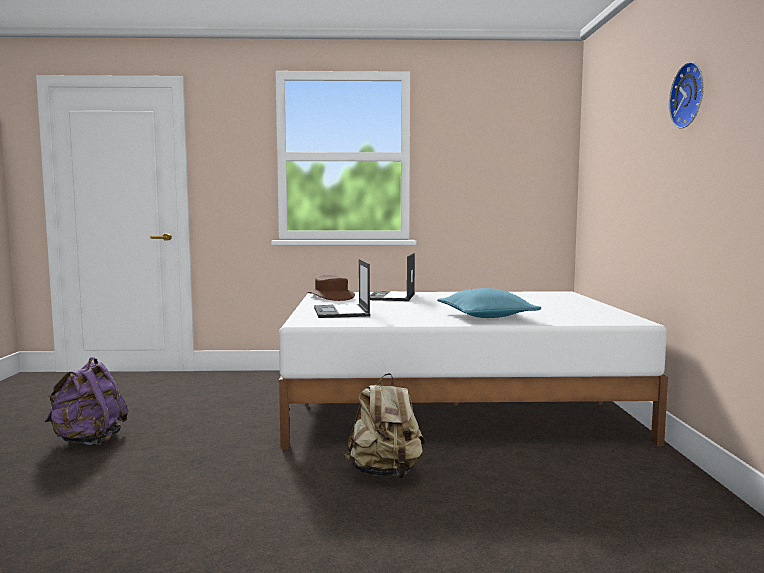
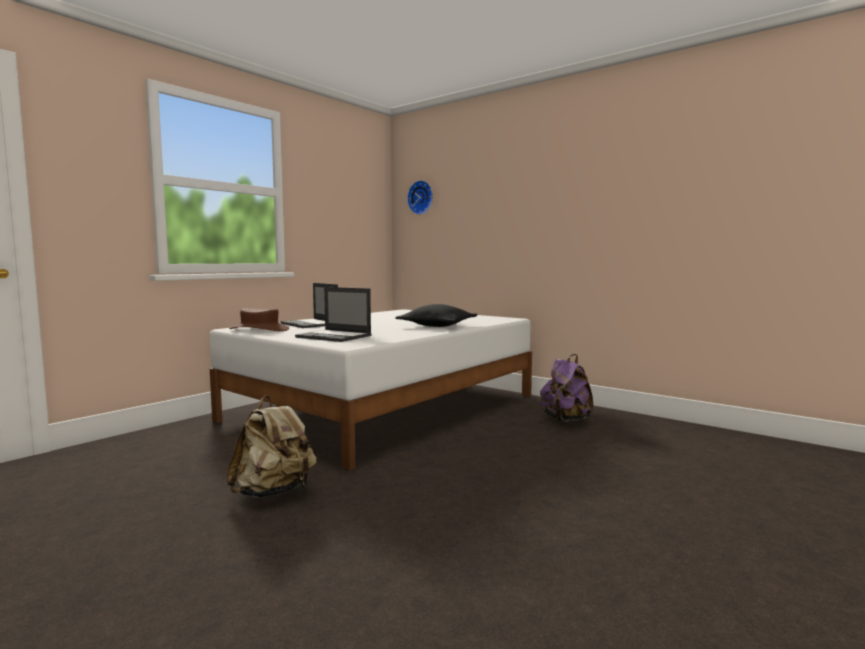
camera: 50 degrees left, 0 degrees up
purple backpack [45,357,128,445] -> purple backpack moved to [540,354,593,422]
beige backpack [344,373,426,479] -> beige backpack moved to [226,395,317,498]
turquoise pillow [437,288,541,318] -> black pillow [395,304,478,327]
wall clock [669,62,704,129] -> wall clock moved to [407,180,433,215]

